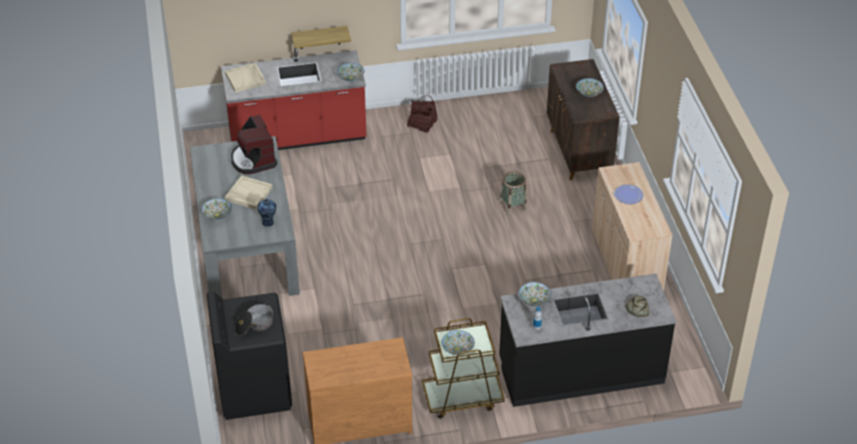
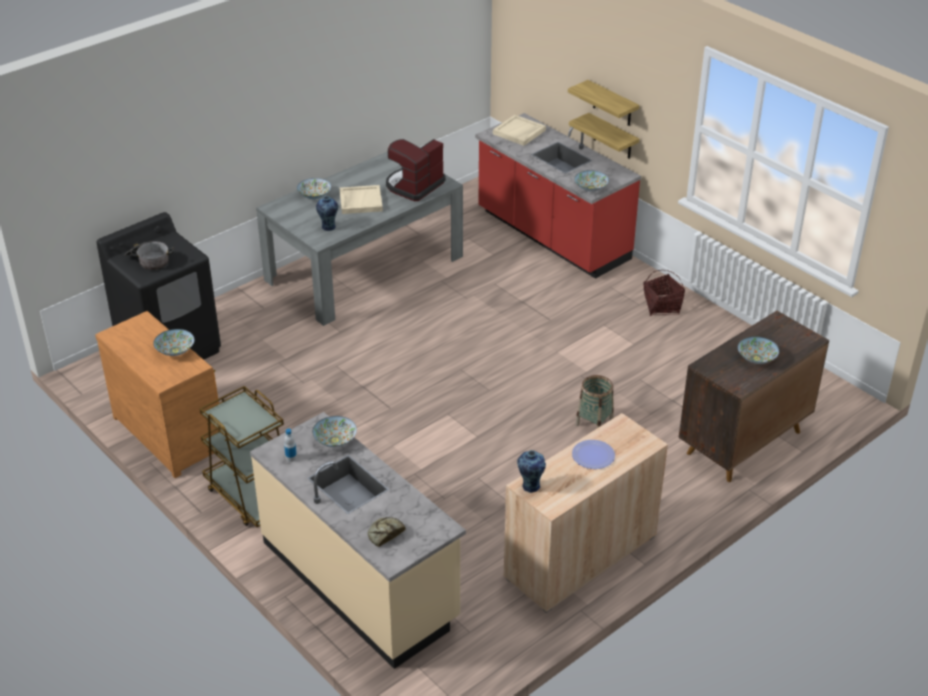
camera: 60 degrees right, 5 degrees down
bowl [442,330,475,355] -> bowl moved to [153,329,194,356]
black counter [499,274,676,407] -> beige counter [250,412,466,669]
none -> vase [517,450,546,493]
none -> shelf [568,80,639,126]

